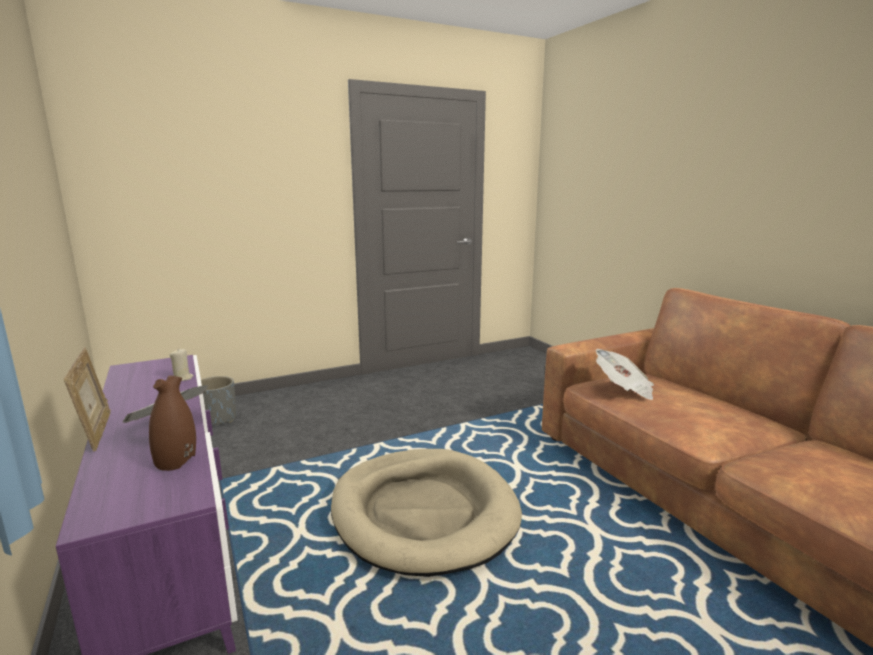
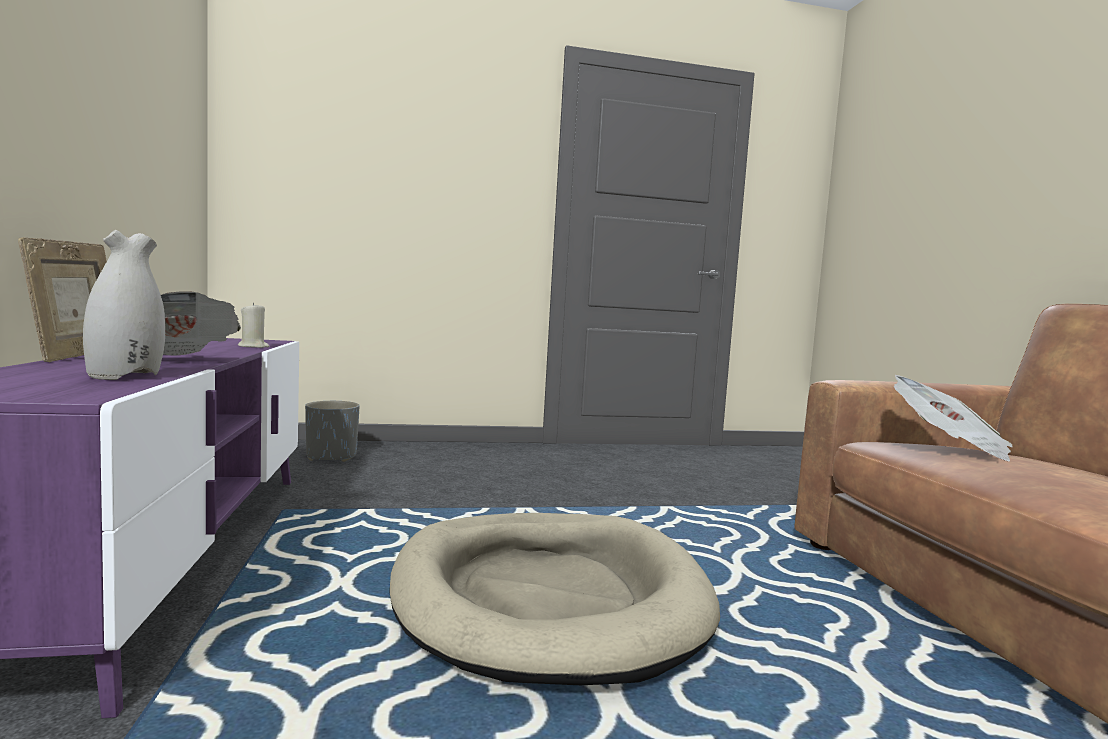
camera: 15 degrees right, 10 degrees down
brown vase [149,376,196,471] -> white vase [83,230,165,380]

